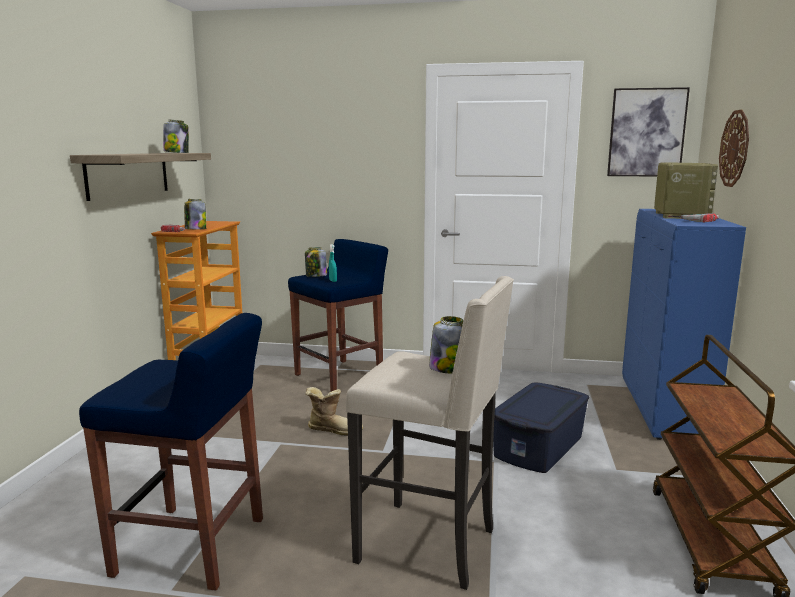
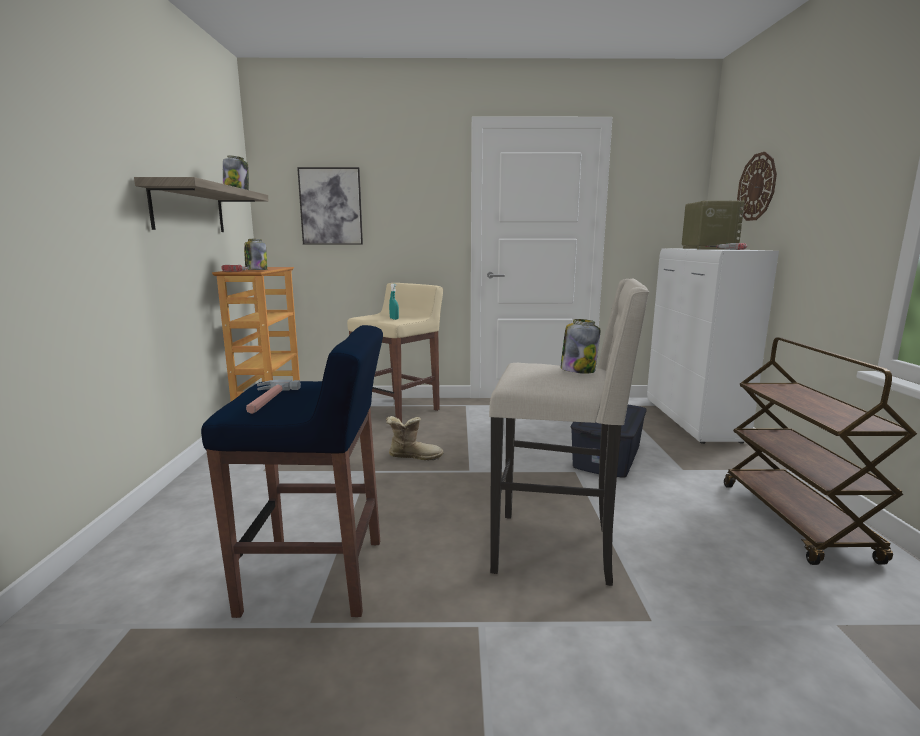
camera: 10 degrees left, 0 degrees up
blue stool [288,239,388,391] -> beige stool [347,283,443,422]
jar [305,247,327,277] -> none
picture [607,87,690,177] -> picture moved to [297,167,363,245]
blue cabinet [622,209,746,440] -> white cabinet [647,248,779,444]
none -> hammer [246,380,301,414]

